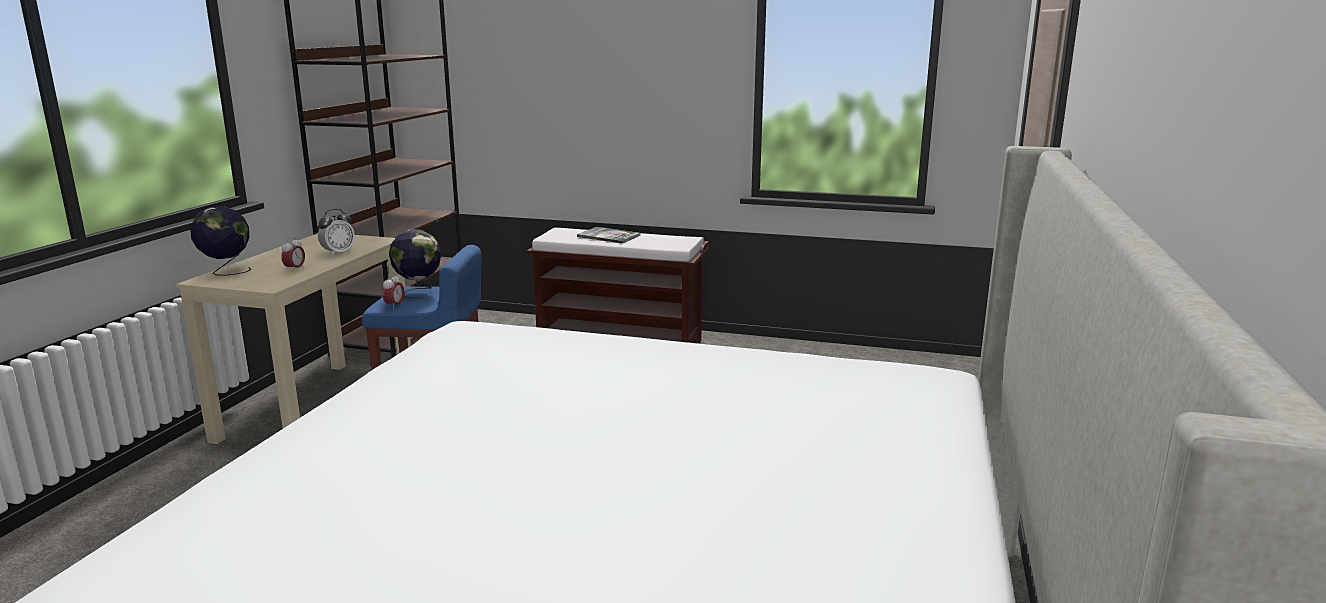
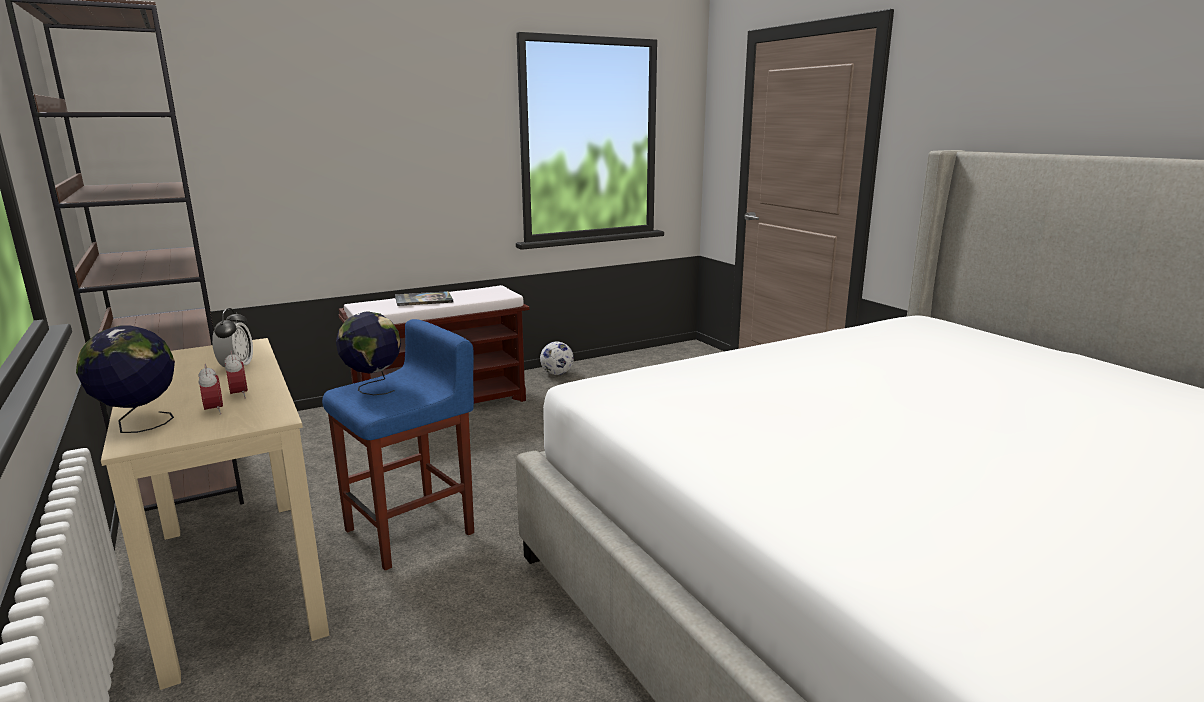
camera: 45 degrees left, 0 degrees up
alarm clock [382,273,404,309] -> alarm clock moved to [198,364,223,415]
none -> football [540,342,574,375]

